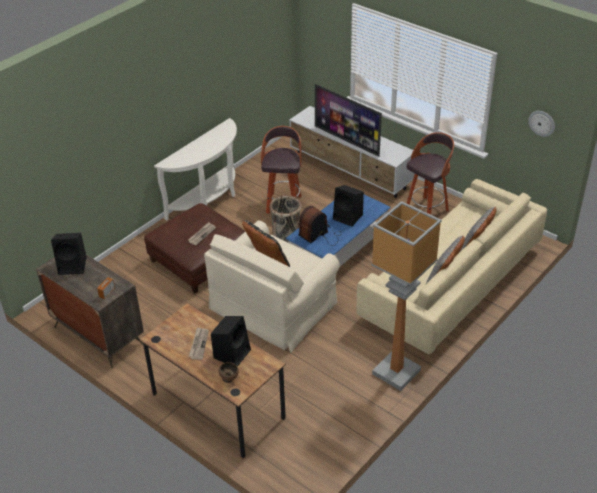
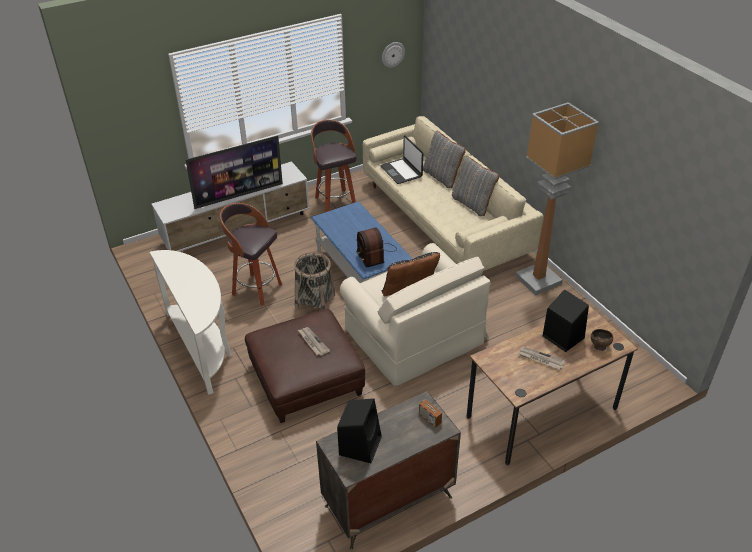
camera: 70 degrees left, 0 degrees up
black speaker [333,185,364,226] -> none
none -> laptop [380,135,423,184]

